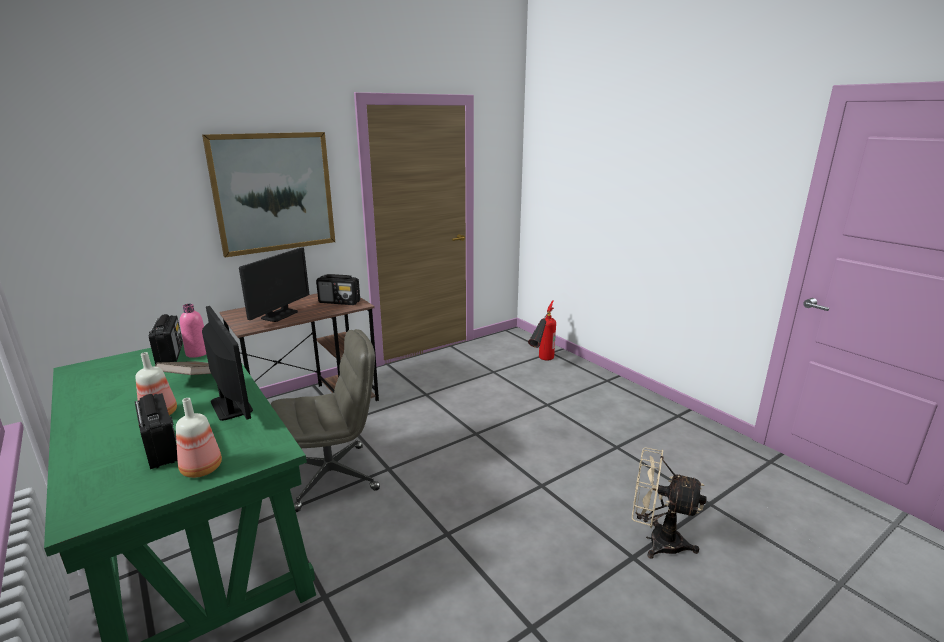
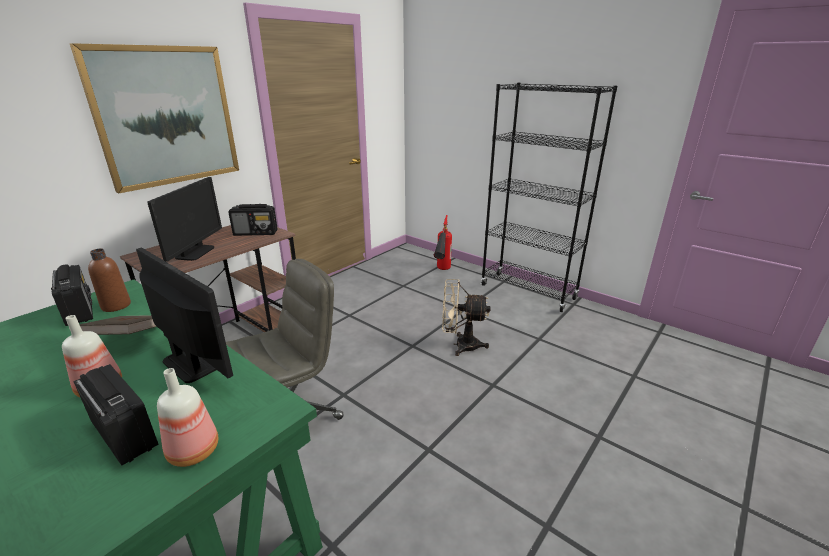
camera: 15 degrees left, 5 degrees up
pink bottle [180,304,206,358] -> brown bottle [88,248,131,312]
beige fan [632,447,707,559] -> beige fan moved to [442,279,491,356]
none -> black bookcase [481,83,617,312]

